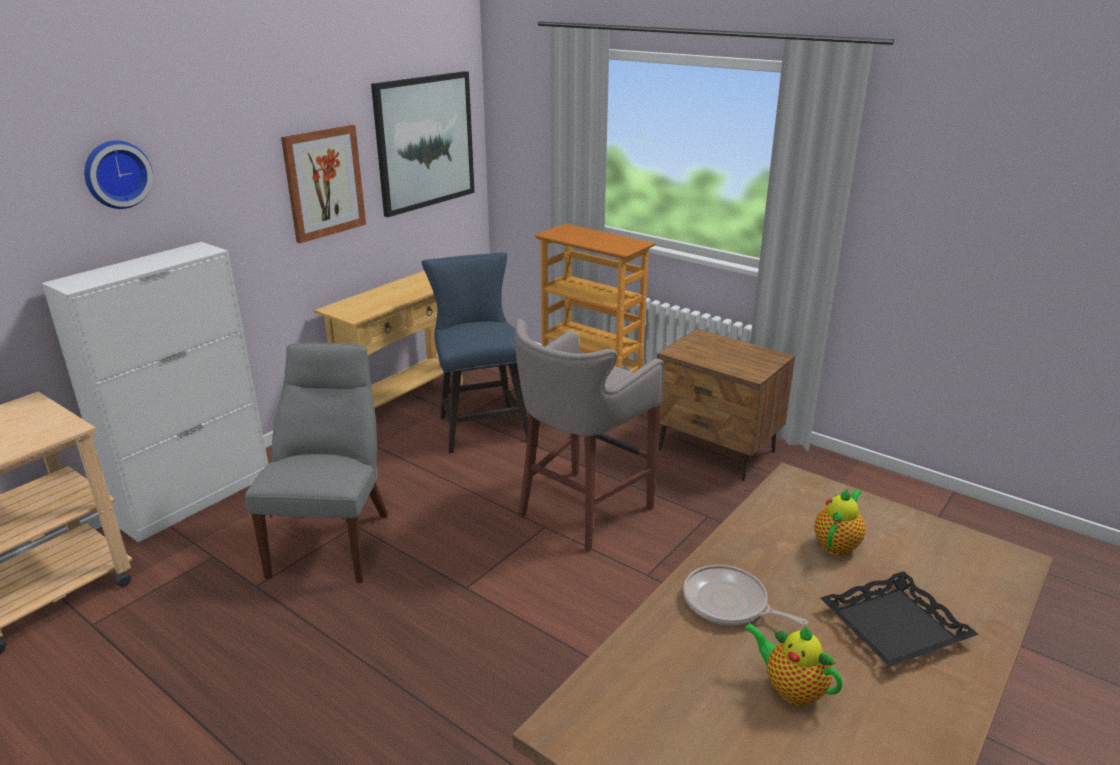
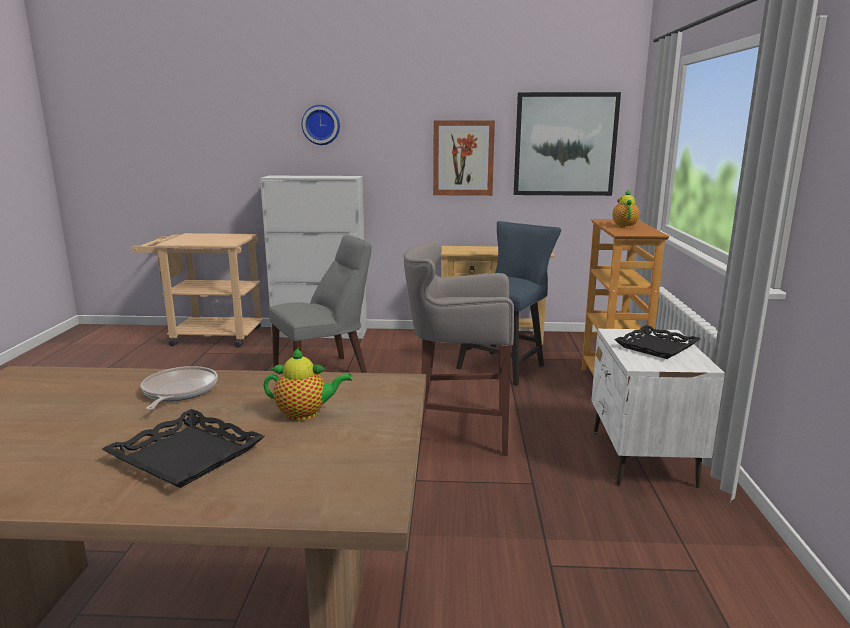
camera: 55 degrees right, 10 degrees down
brown nightstand [657,329,795,481] -> white nightstand [591,329,725,488]
teapot [744,623,843,706] -> teapot moved to [612,189,640,228]
none -> black tray [614,325,700,359]

